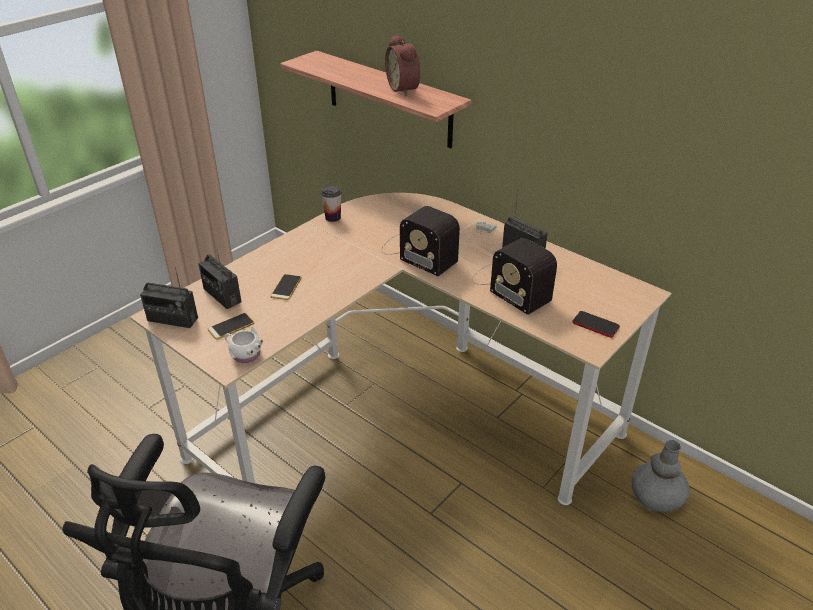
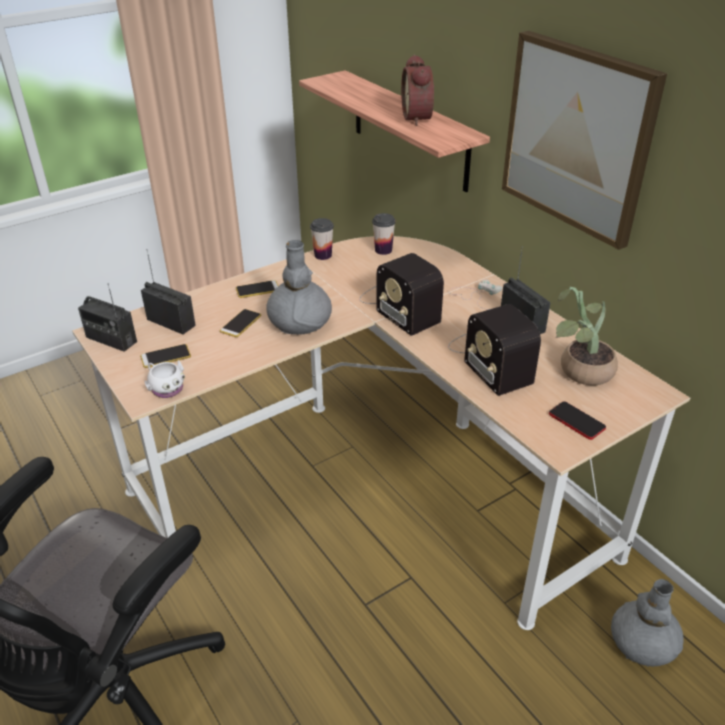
camera: 15 degrees right, 0 degrees up
radio [198,249,242,309] -> radio turned 150 degrees clockwise [141,250,196,334]
none -> phone [236,280,278,298]
none -> grey vase [266,240,332,335]
none -> cup [372,213,396,255]
none -> picture [502,31,667,250]
none -> potted plant [556,287,618,385]

